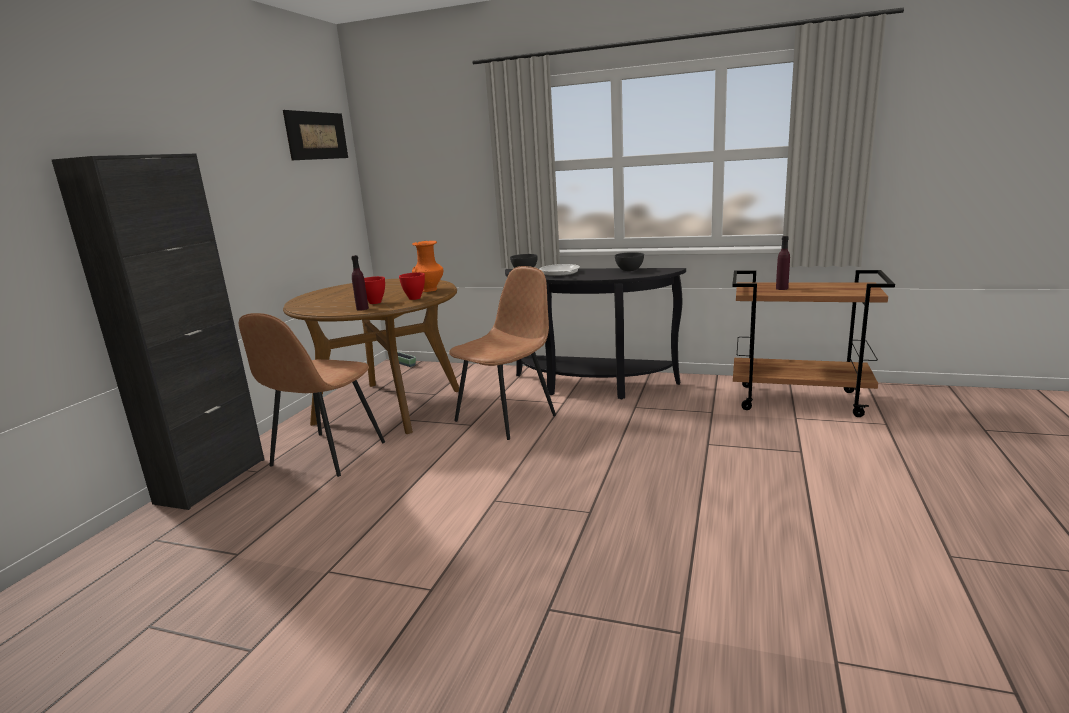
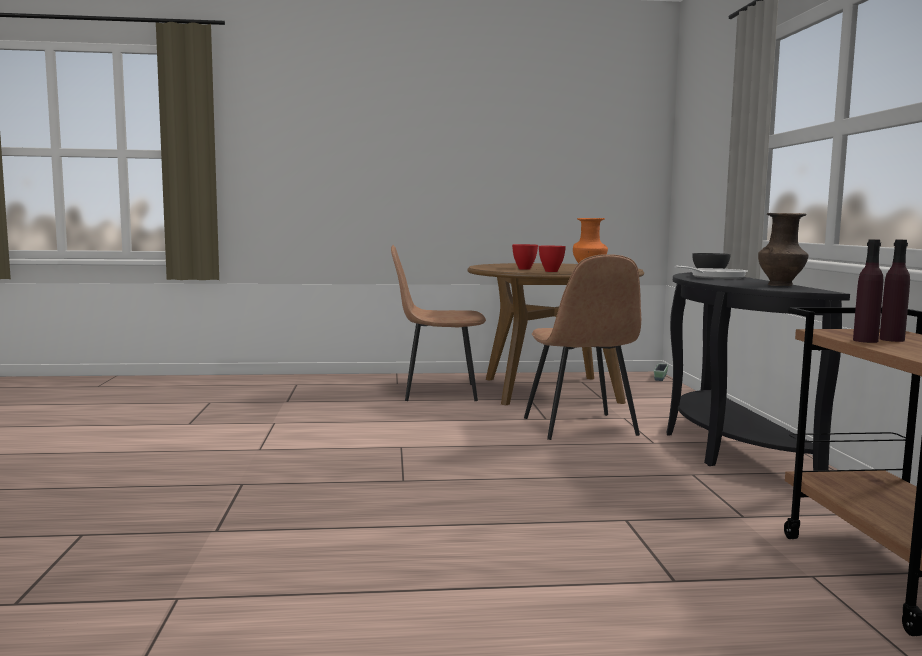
camera: 65 degrees right, 10 degrees down
black cabinet [52,153,264,510] -> none
picture [283,110,348,160] -> none
purple bottle [351,255,369,311] -> purple bottle moved to [853,239,883,343]
brown chair [449,266,556,440] -> brown chair turned 60 degrees clockwise [524,254,641,440]
grey bowl [615,252,644,271] -> brown vase [758,213,808,286]

